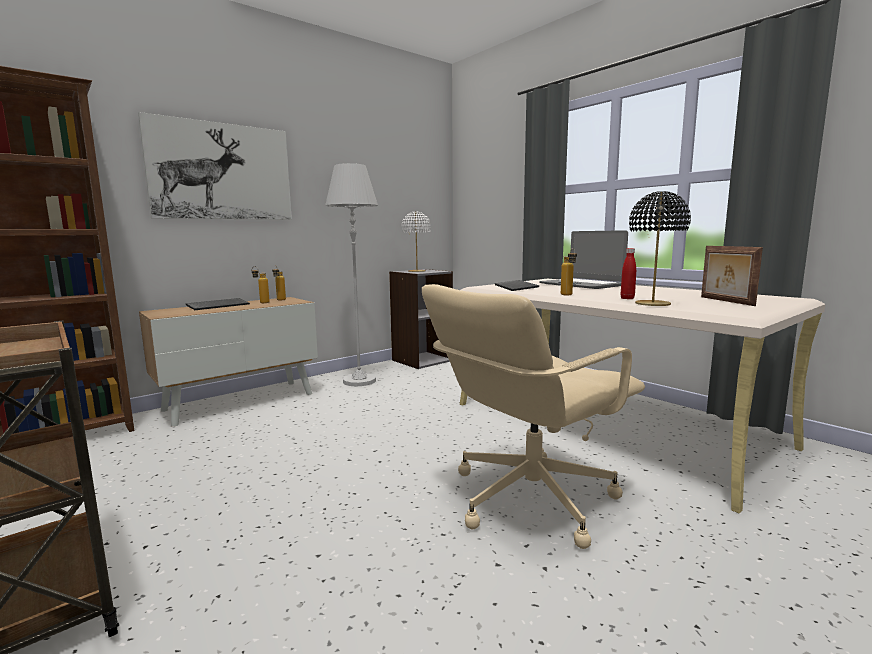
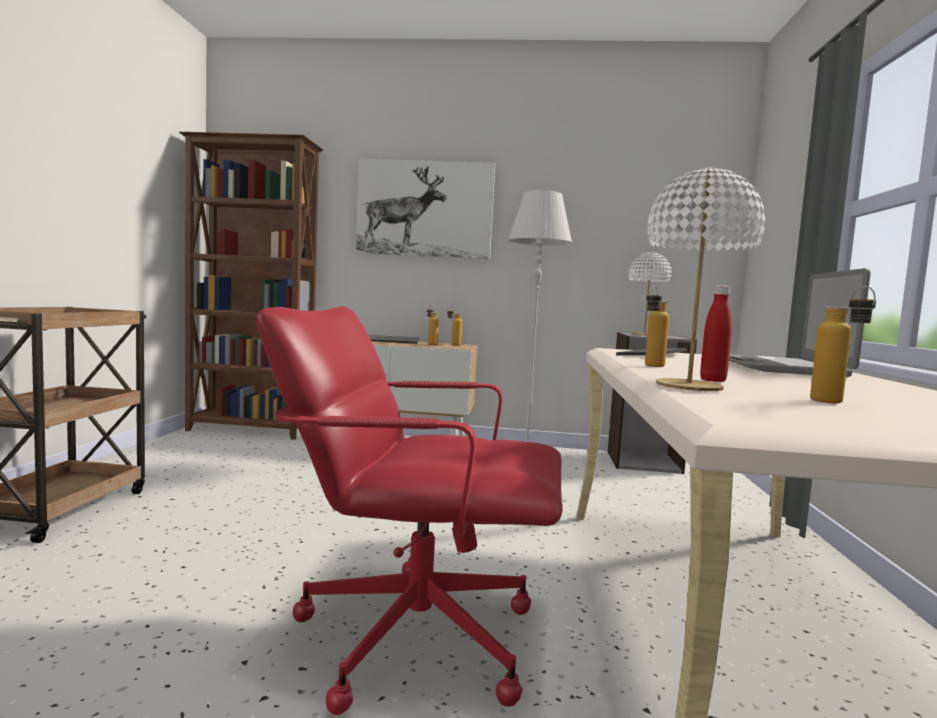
camera: 45 degrees right, 5 degrees down
beige office chair [422,284,645,549] -> red office chair [256,306,562,715]
black table lamp [629,191,691,306] -> white table lamp [647,168,765,391]
picture frame [701,246,763,306] -> none
none -> bottle [810,286,876,403]

